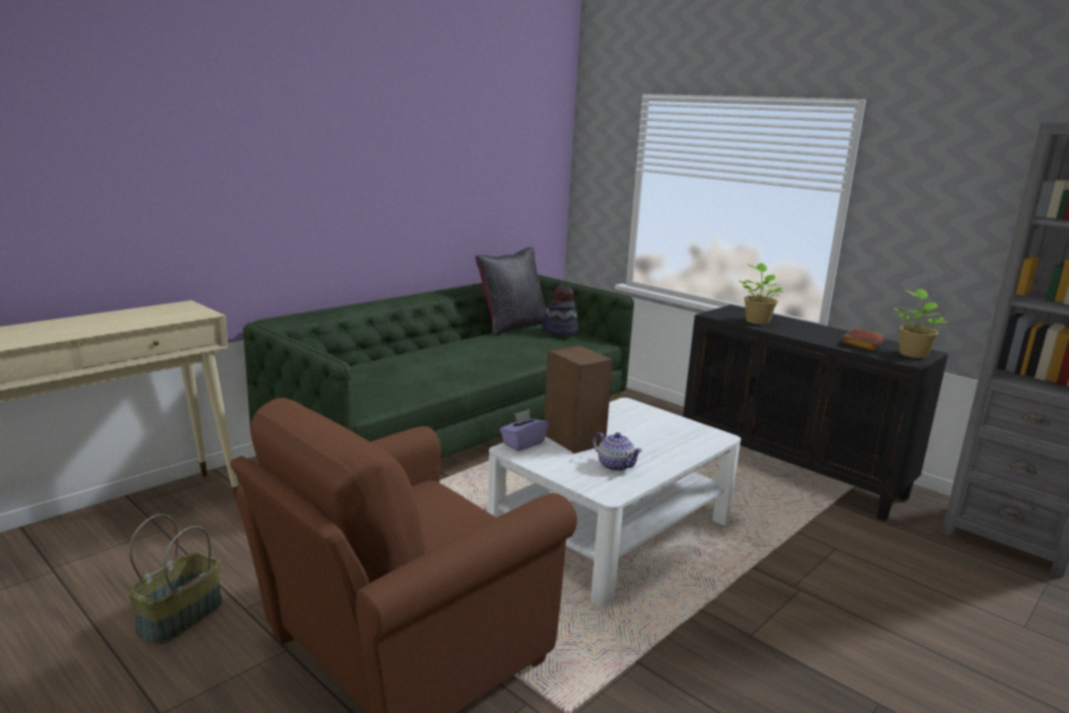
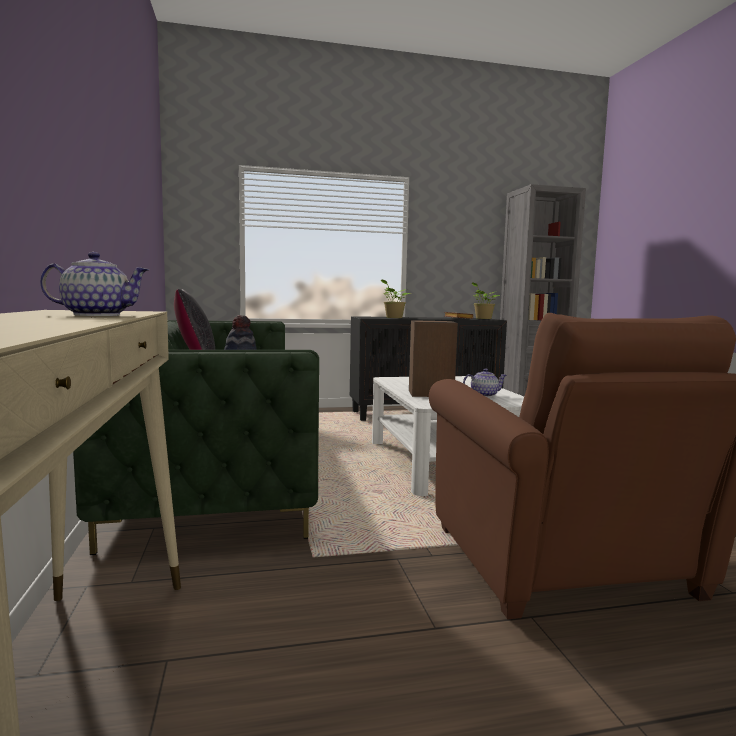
camera: 55 degrees left, 10 degrees down
basket [128,514,223,644] -> none
purple tissue box [500,409,549,451] -> none
none -> teapot [40,252,149,316]

